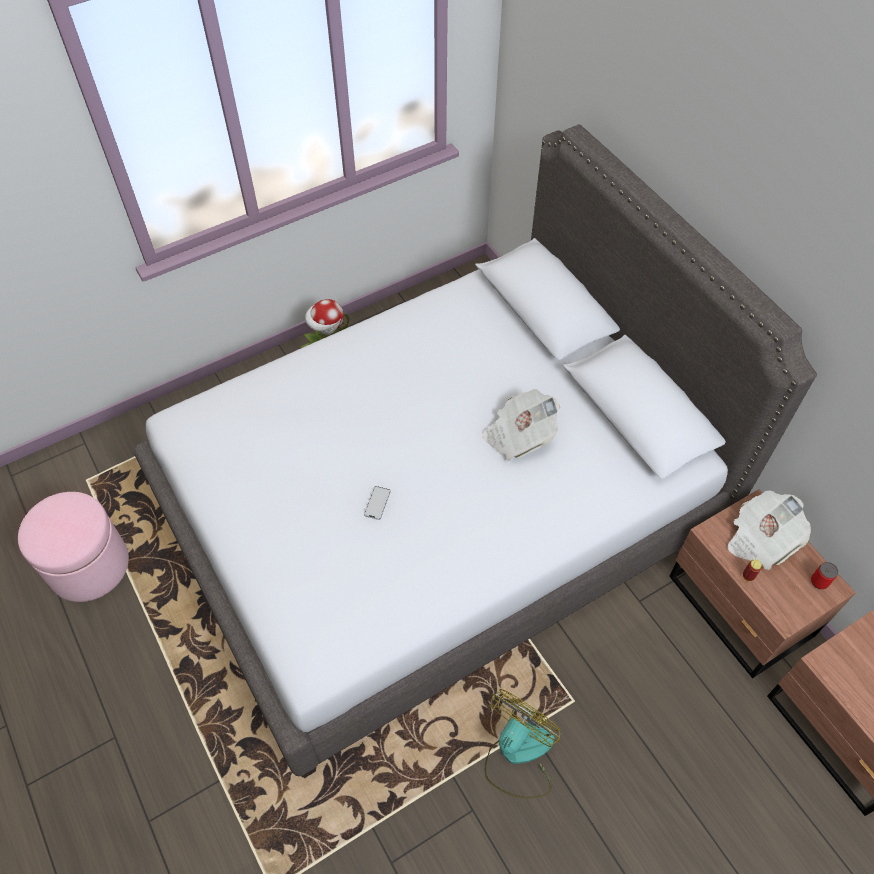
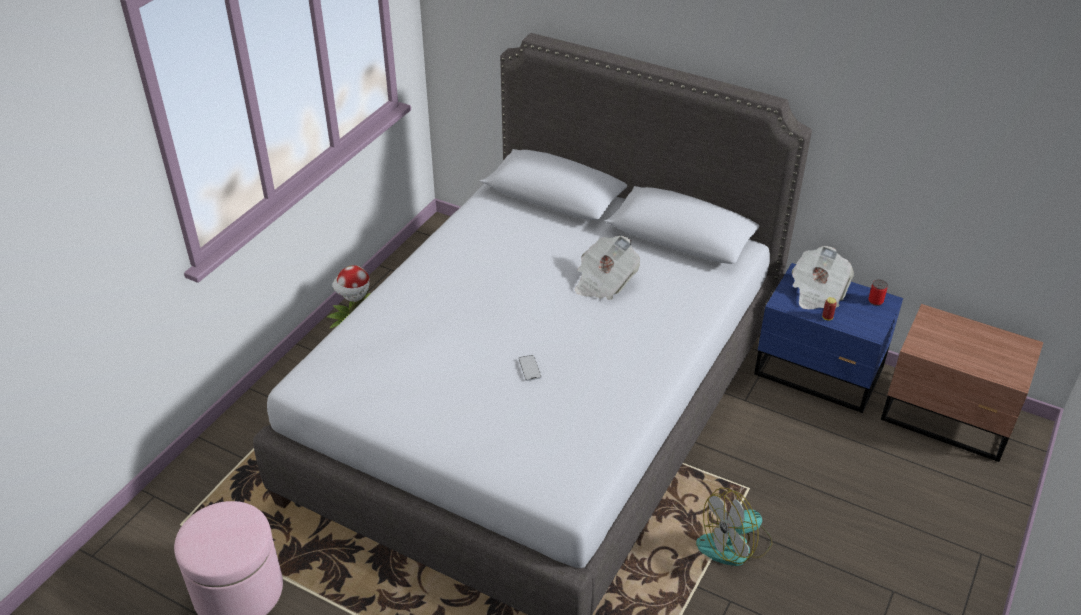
camera: 30 degrees left, 15 degrees down
fan [484,689,561,799] -> fan turned 120 degrees counterclockwise [696,488,772,566]
brown nightstand [669,489,856,679] -> blue nightstand [754,263,903,413]

